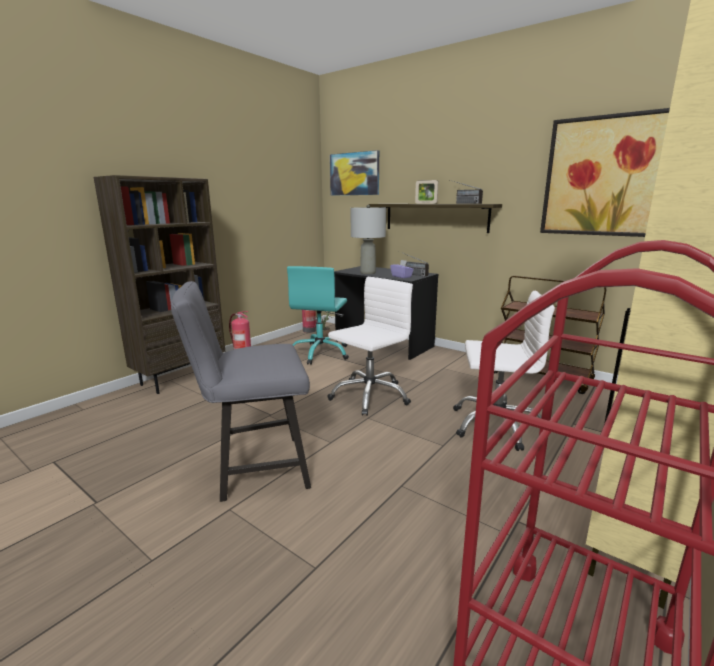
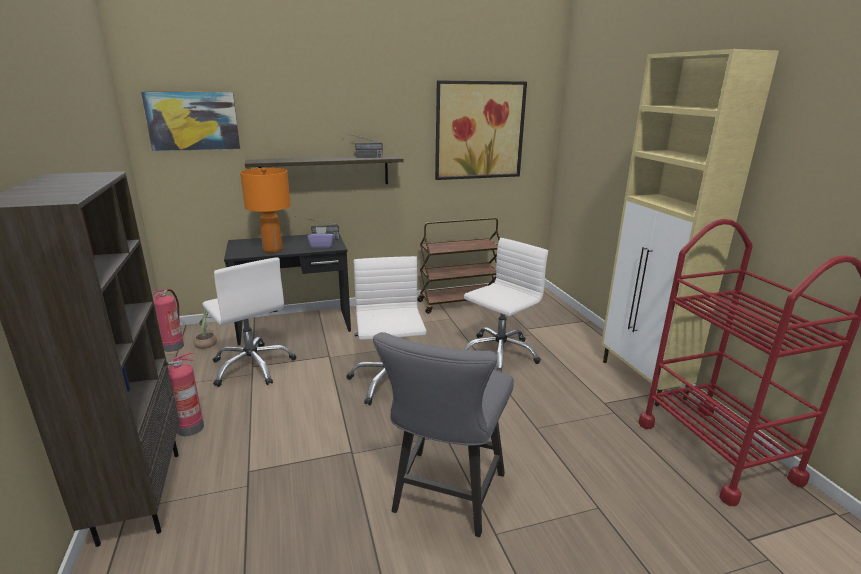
camera: 55 degrees left, 5 degrees up
turquoise office chair [287,266,349,365] -> white office chair [202,257,296,387]
grey table lamp [350,205,386,274] -> orange table lamp [240,168,291,253]
picture frame [415,180,438,204] -> none

